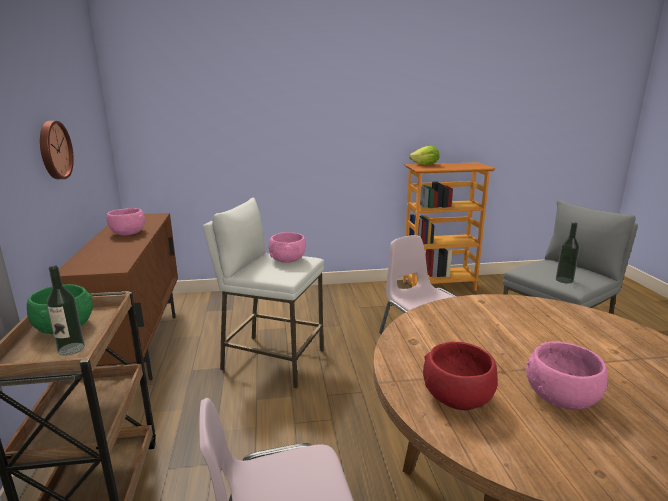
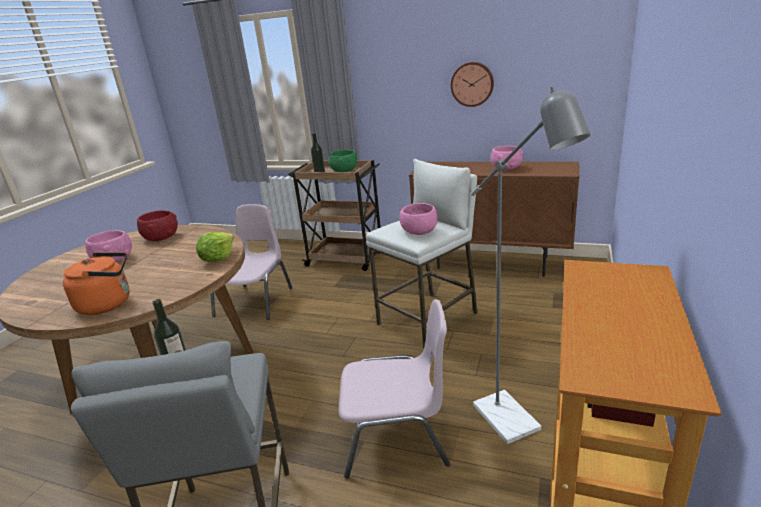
camera: 120 degrees right, 5 degrees up
lettuce [409,146,440,165] -> lettuce moved to [196,232,234,262]
none -> orange kettle [63,252,130,315]
none -> grey floor lamp [471,86,591,444]

